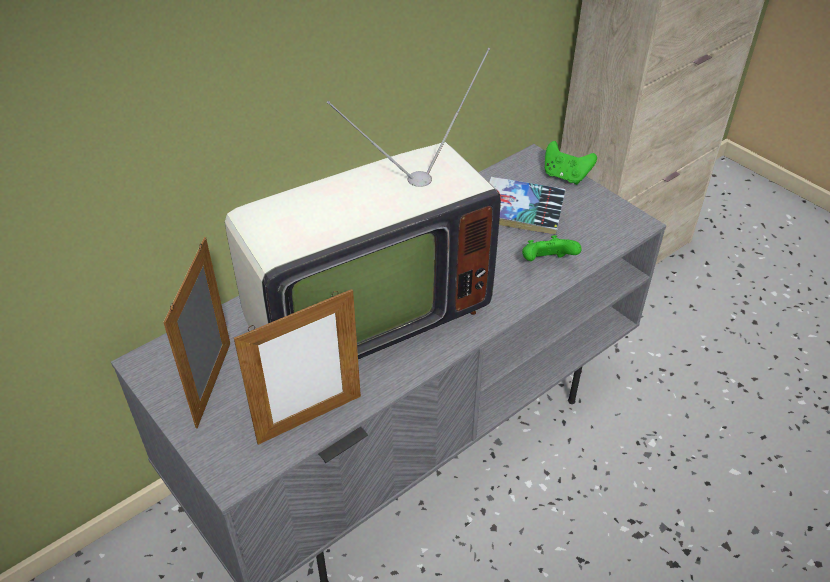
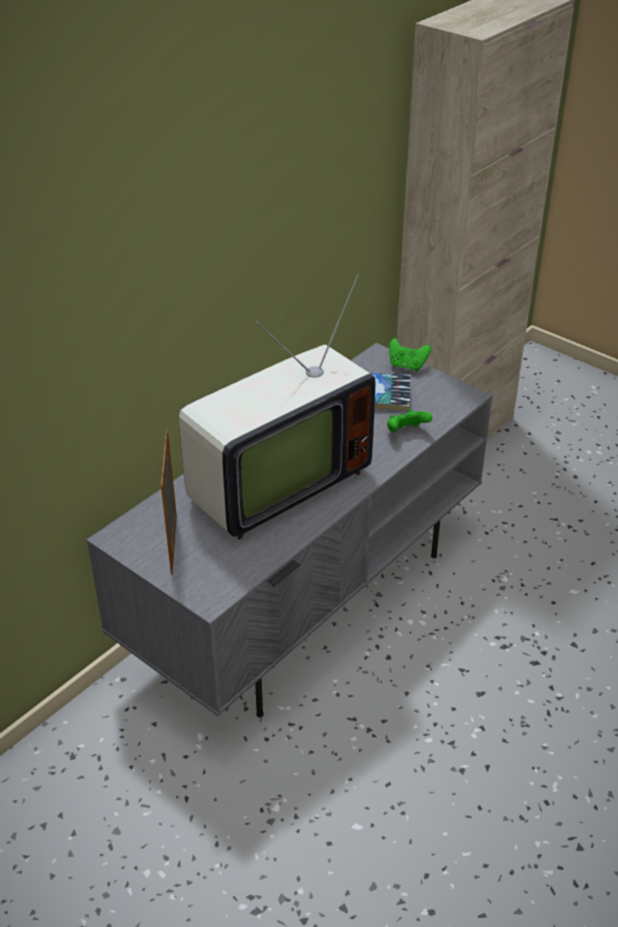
camera: 10 degrees left, 5 degrees down
picture frame [234,289,361,445] -> none

